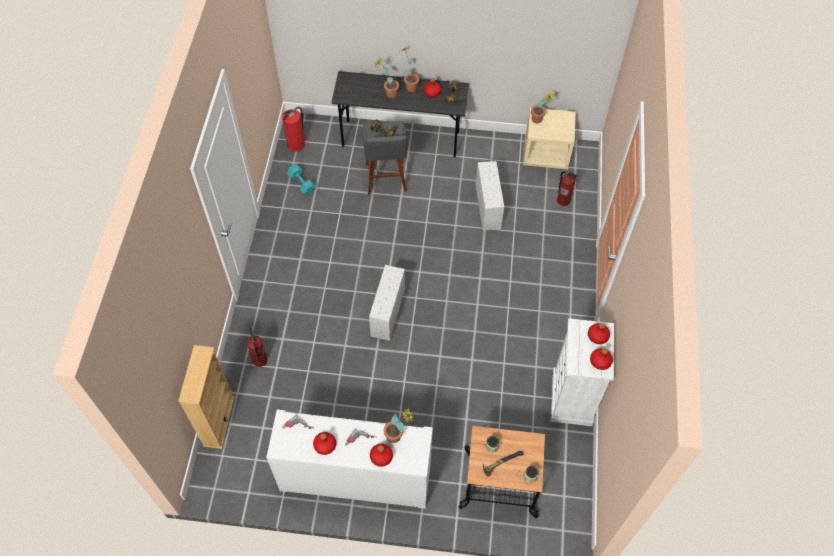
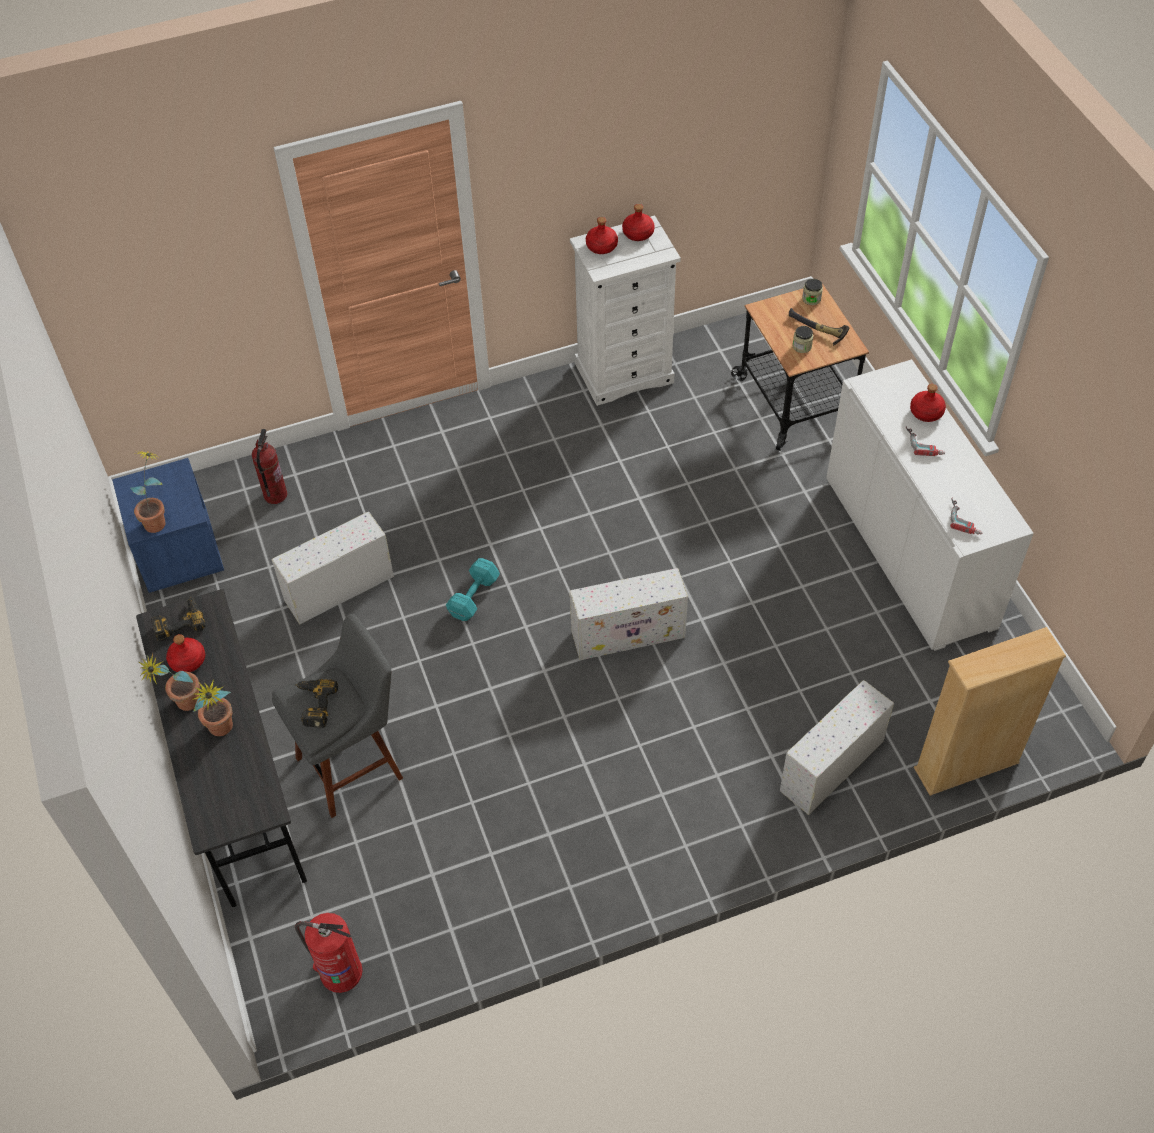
camera: 115 degrees left, 5 degrees down
fire extinguisher [247,329,268,367] -> white storage box [780,680,894,815]
turquoise dumbbell [287,164,316,195] -> turquoise dumbbell moved to [446,558,500,621]
red bottle [313,432,336,455] -> none
potted plant [384,408,414,443] -> none
beige nightstand [523,107,576,169] -> blue nightstand [112,458,224,593]

